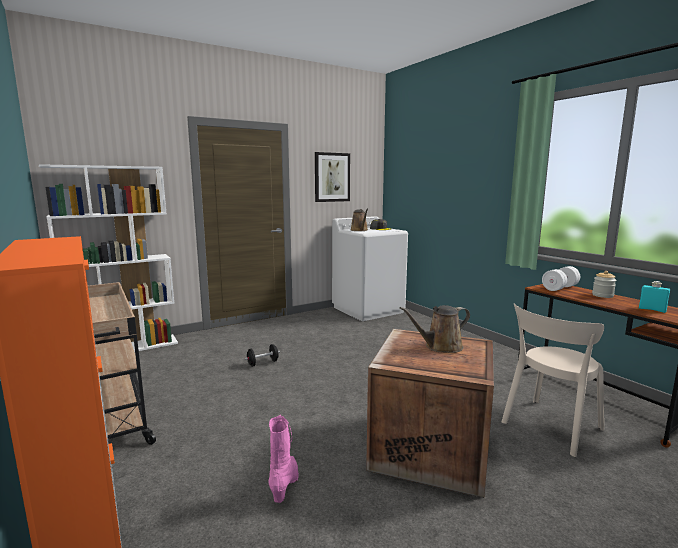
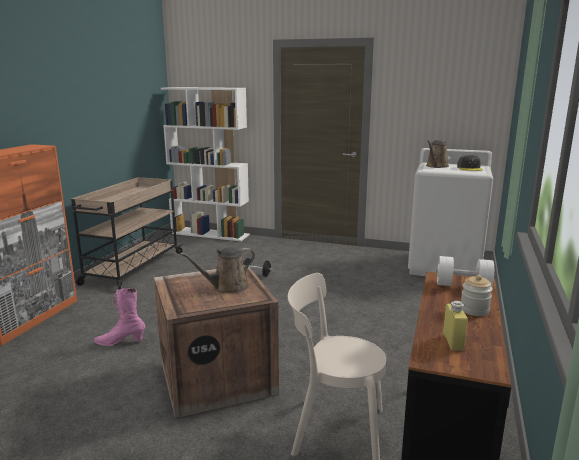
camera: 50 degrees right, 5 degrees up
pink boot [268,415,299,503] -> pink boot turned 150 degrees counterclockwise [94,288,145,346]
picture [315,152,350,202] -> none
brown watering can [399,305,470,353] -> brown watering can turned 60 degrees counterclockwise [180,247,255,293]
turquoise bottle [639,281,670,313] -> yellow bottle [443,301,468,351]

